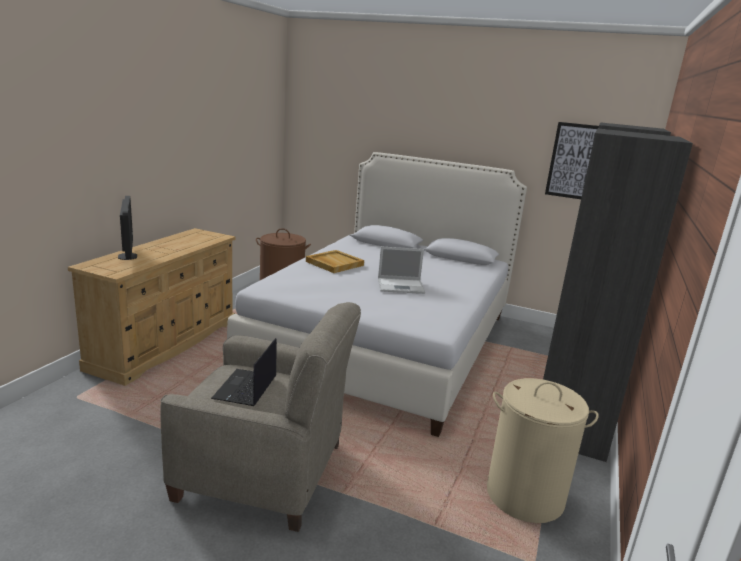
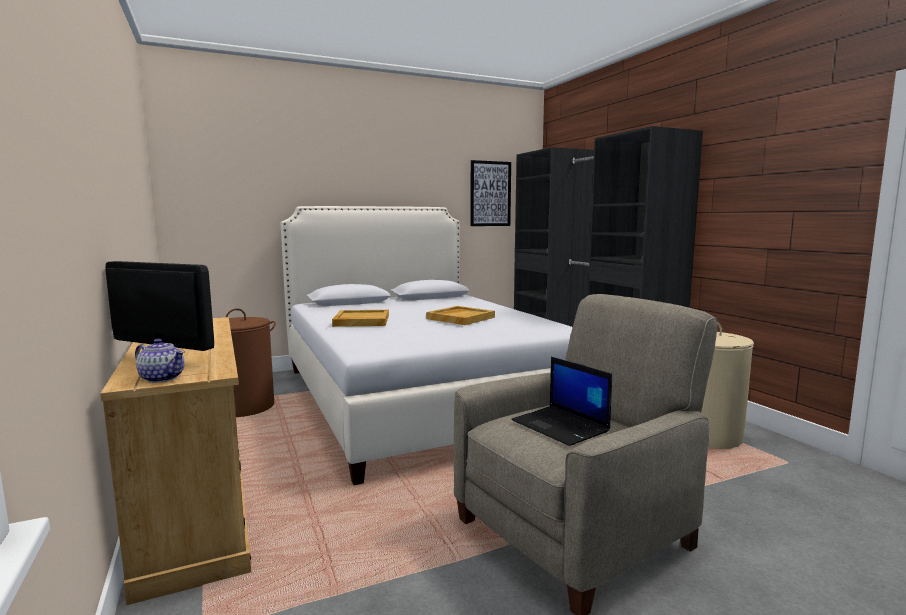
camera: 45 degrees left, 10 degrees down
laptop [378,246,425,294] -> beige tray [426,306,495,325]
none -> teapot [135,339,185,383]

